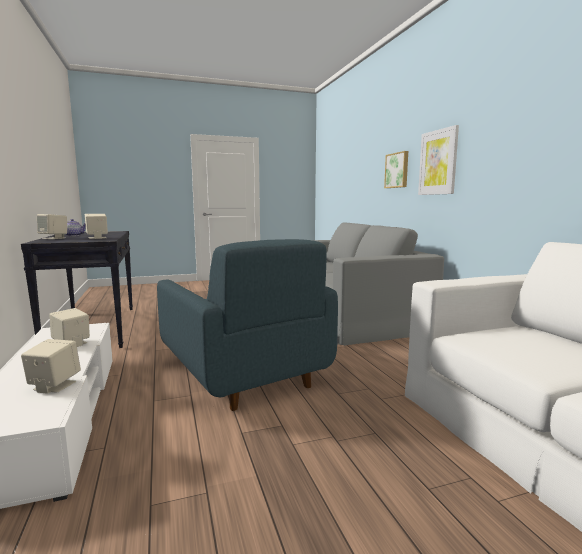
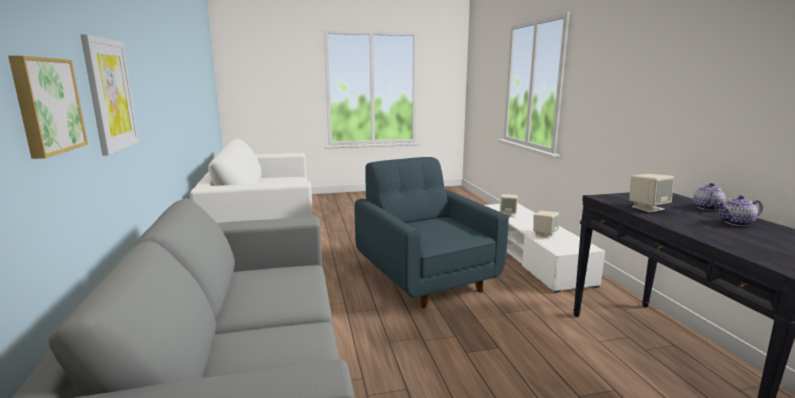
camera: 175 degrees left, 5 degrees up
beige speaker [37,214,67,239] -> teapot [693,183,725,210]

